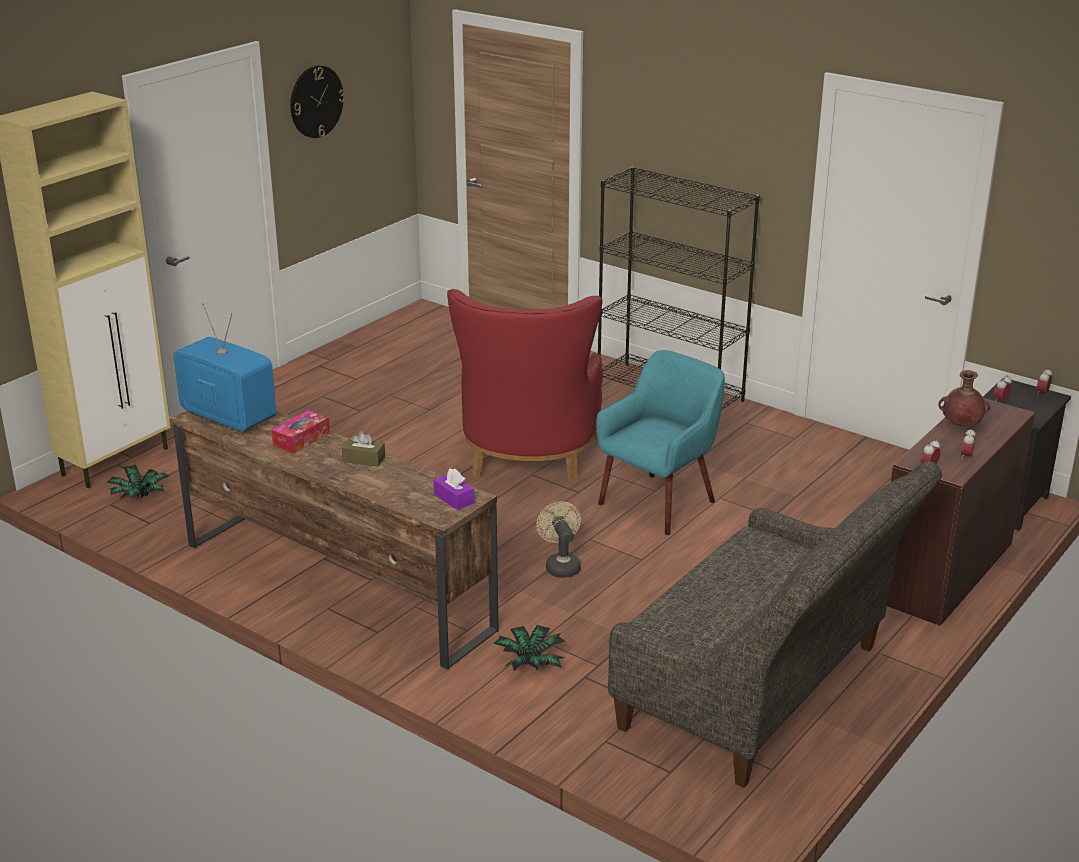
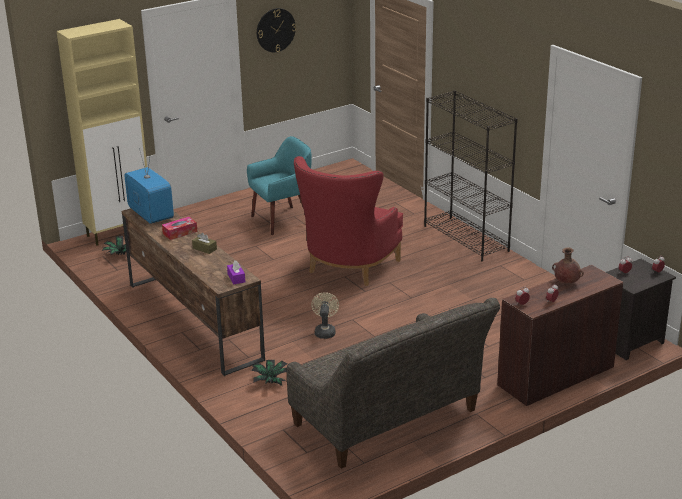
camera: 20 degrees right, 0 degrees up
turquoise armchair [596,350,725,535] -> turquoise armchair moved to [247,136,312,235]

